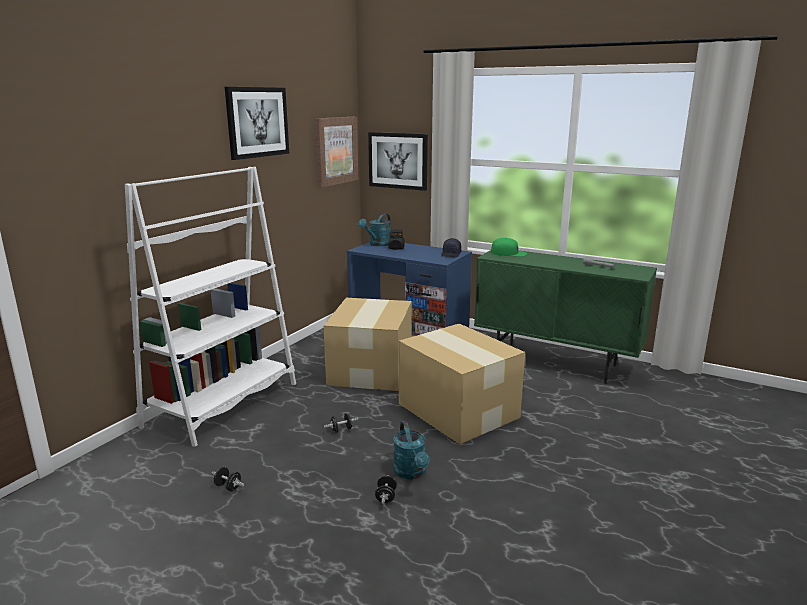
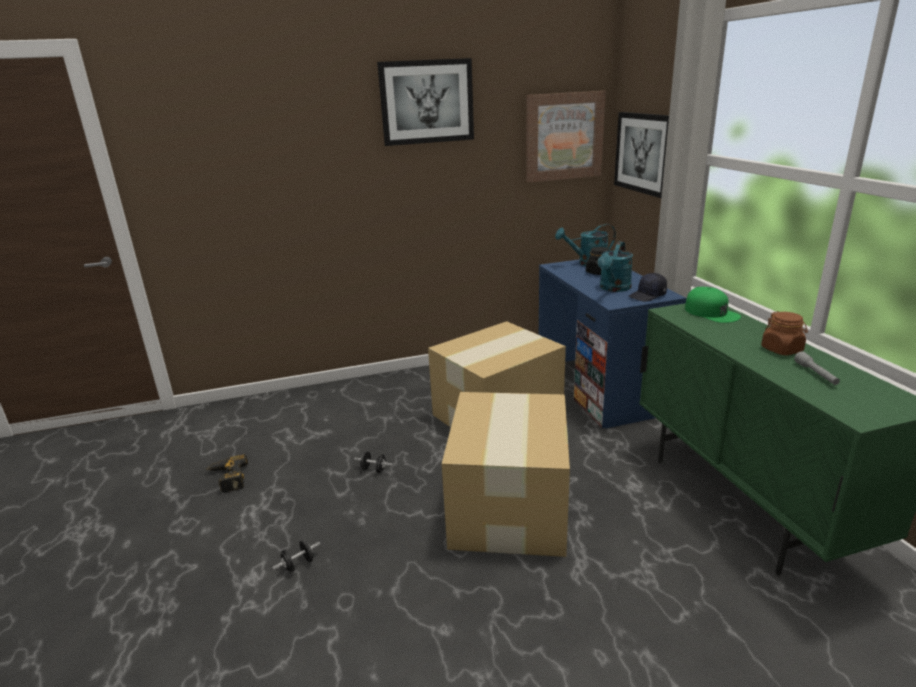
camera: 45 degrees right, 5 degrees up
white bookcase [125,167,296,447] -> none
black dumbbell [212,467,244,491] -> power drill [206,454,248,493]
turquoise watering can [393,421,429,479] -> turquoise watering can moved to [598,241,633,292]
none -> brown jar [761,311,808,355]

